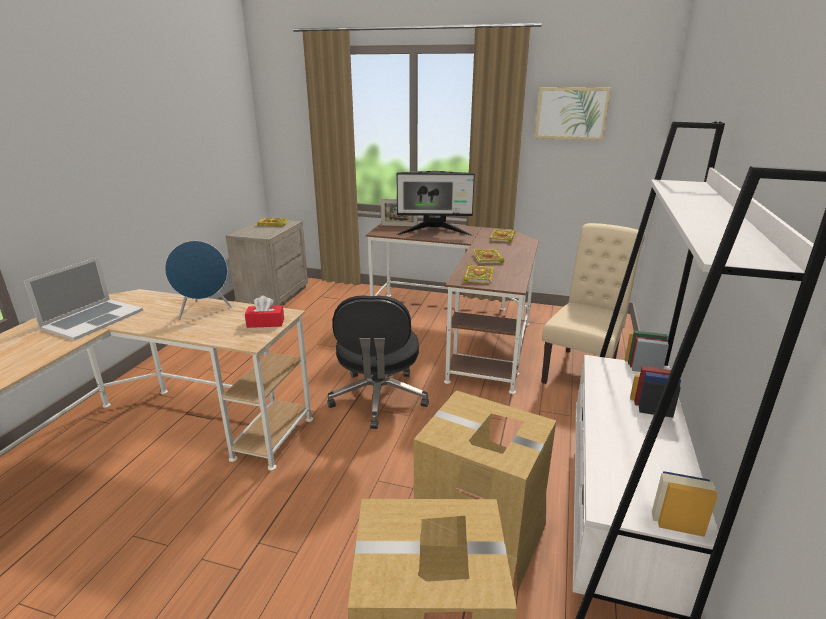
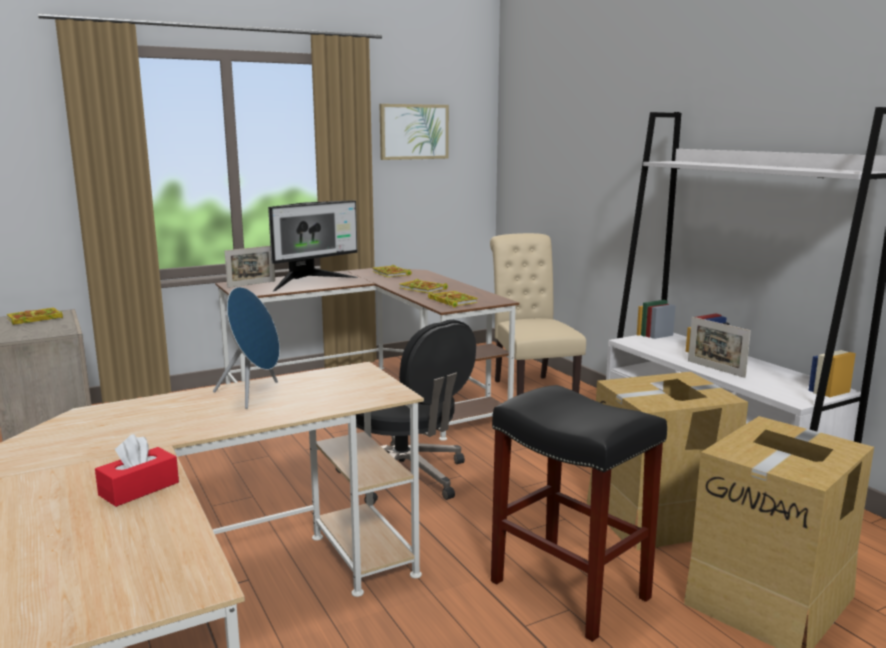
camera: 45 degrees left, 10 degrees down
laptop [24,257,143,341] -> none
red tissue box [245,296,284,328] -> red tissue box moved to [95,434,179,507]
none -> black stool [491,385,667,642]
none -> picture frame [688,317,751,378]

